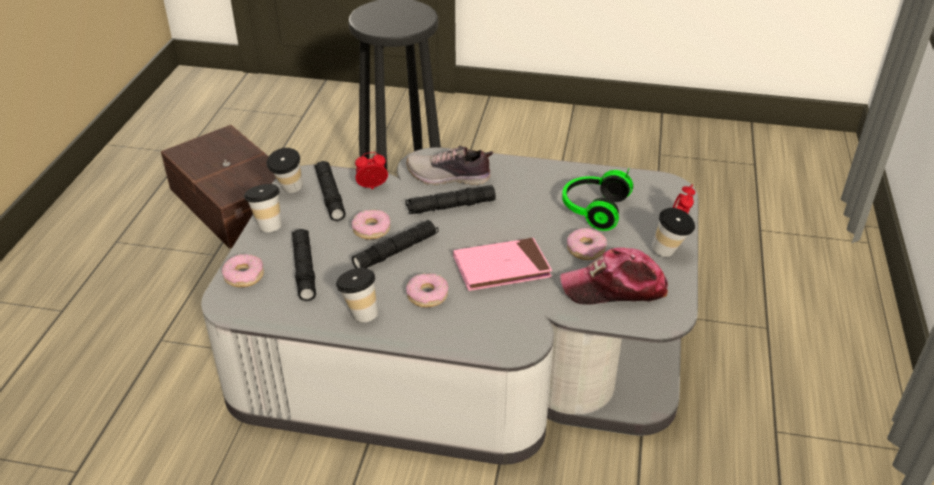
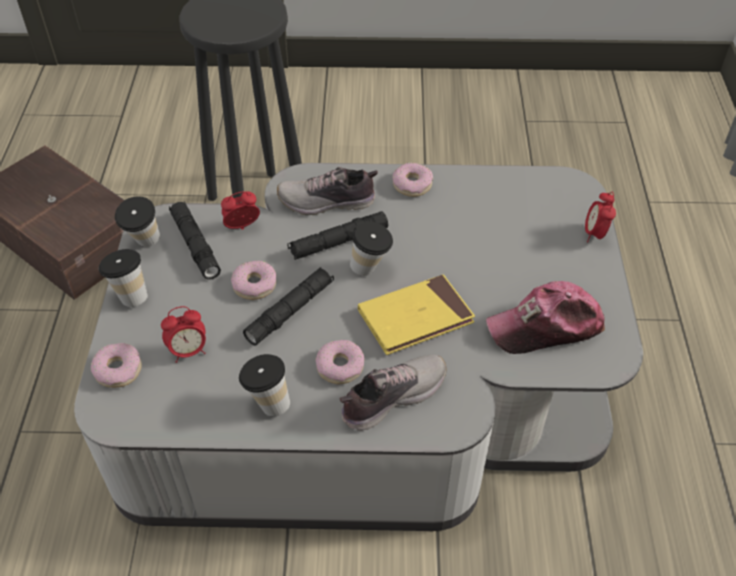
camera: 10 degrees left, 10 degrees up
black flashlight [292,229,316,301] -> alarm clock [161,306,206,363]
pink book [453,238,552,291] -> yellow book [358,274,475,355]
headphones [562,168,633,231] -> none
donut [567,228,607,260] -> donut moved to [393,163,433,197]
cup [652,208,695,257] -> cup moved to [350,222,393,276]
none -> shoe [339,355,447,431]

